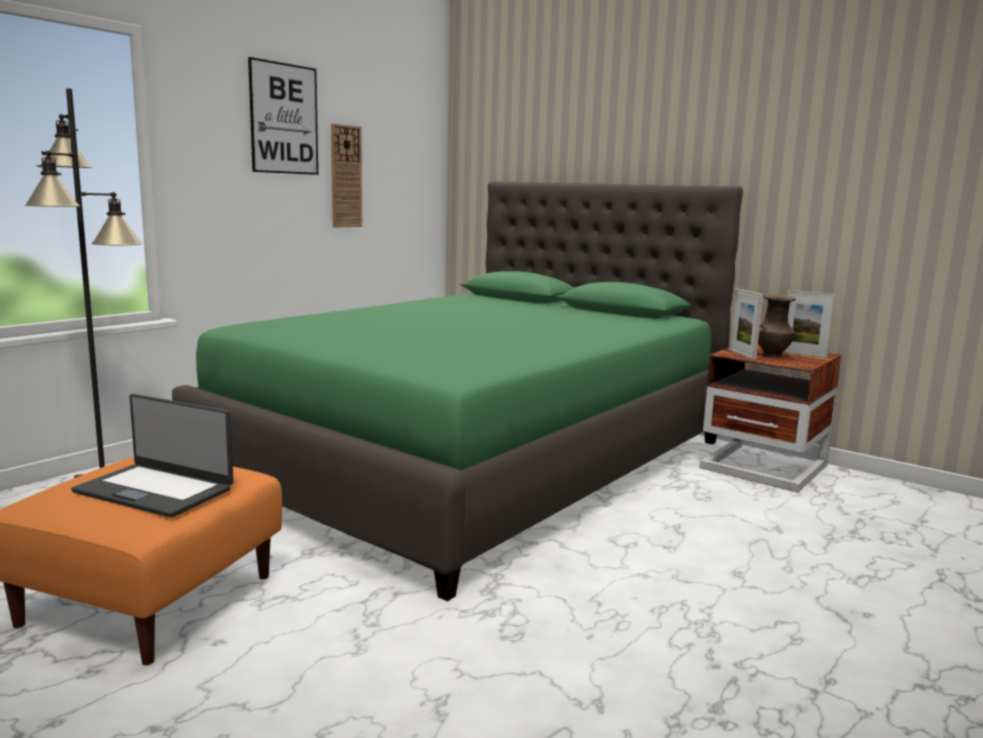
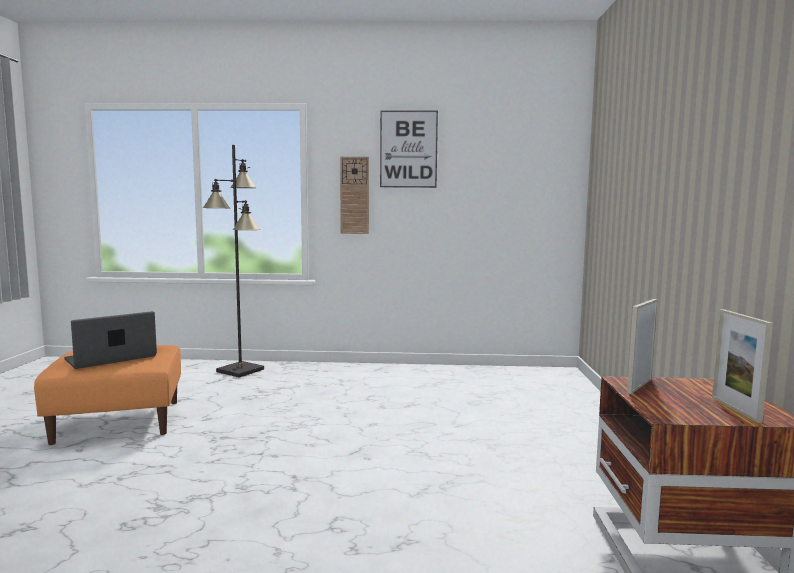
camera: 55 degrees right, 5 degrees down
laptop [71,394,234,517] -> laptop turned 60 degrees clockwise [64,311,157,369]
green bed [172,181,743,601] -> none
wall clock [331,124,362,227] -> wall clock moved to [340,157,369,234]
brown vase [758,295,796,358] -> none

